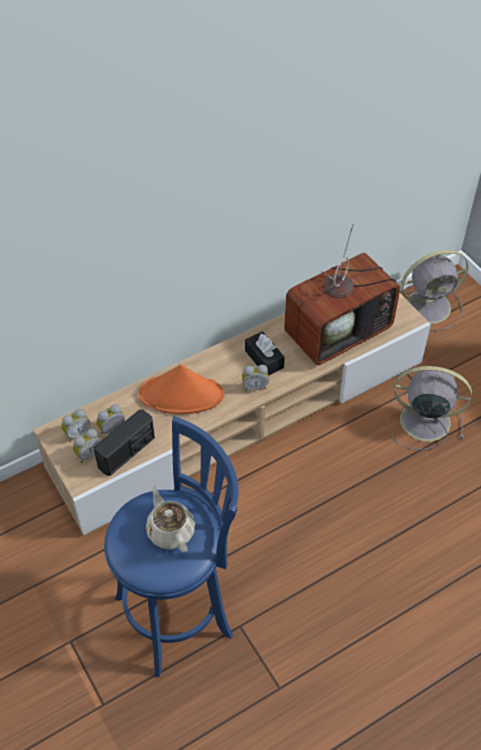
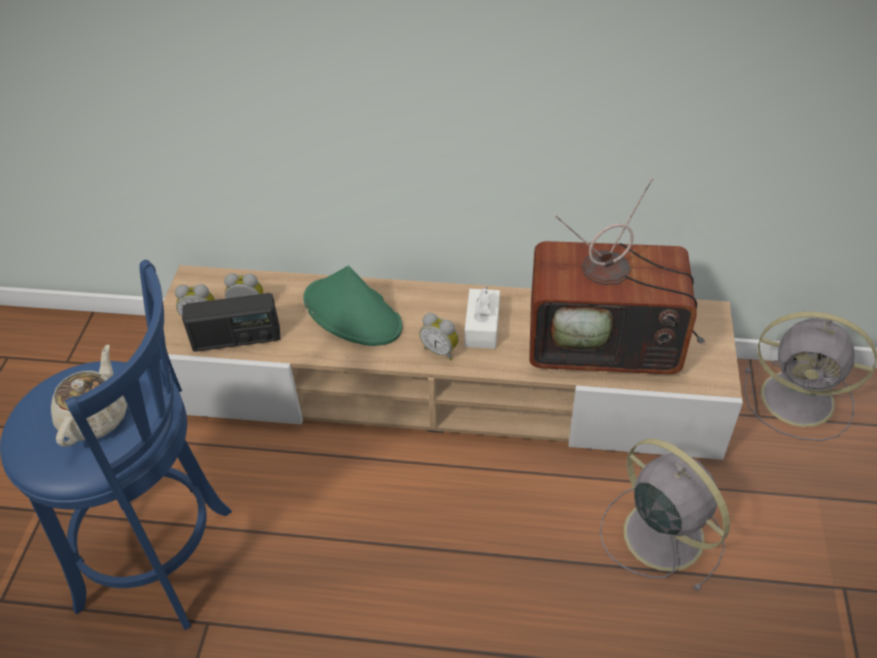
camera: 40 degrees right, 5 degrees down
alarm clock [61,409,90,442] -> none
orange hat [138,364,224,414] -> green hat [303,266,402,346]
black tissue box [245,331,285,376] -> white tissue box [465,287,500,349]

